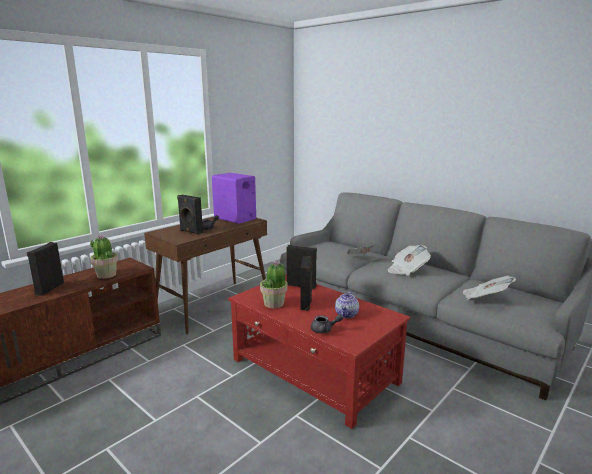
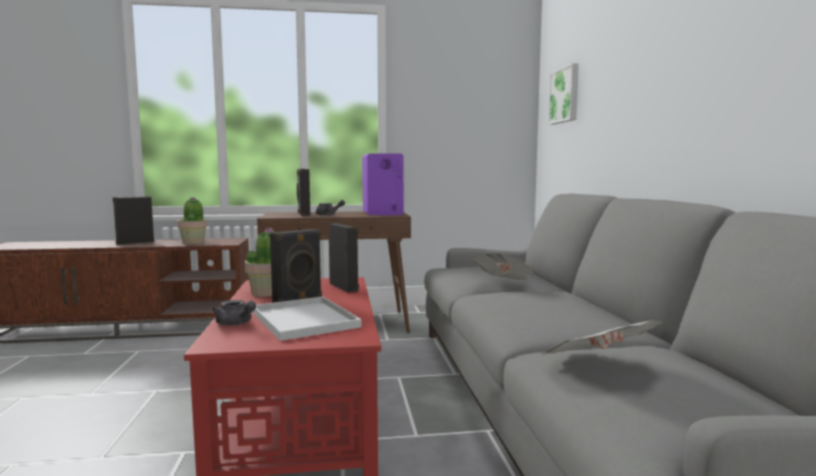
camera: 40 degrees right, 10 degrees down
teapot [335,291,359,318] -> white tray [252,296,362,341]
newspaper [387,245,431,276] -> none
none -> picture [548,63,579,125]

